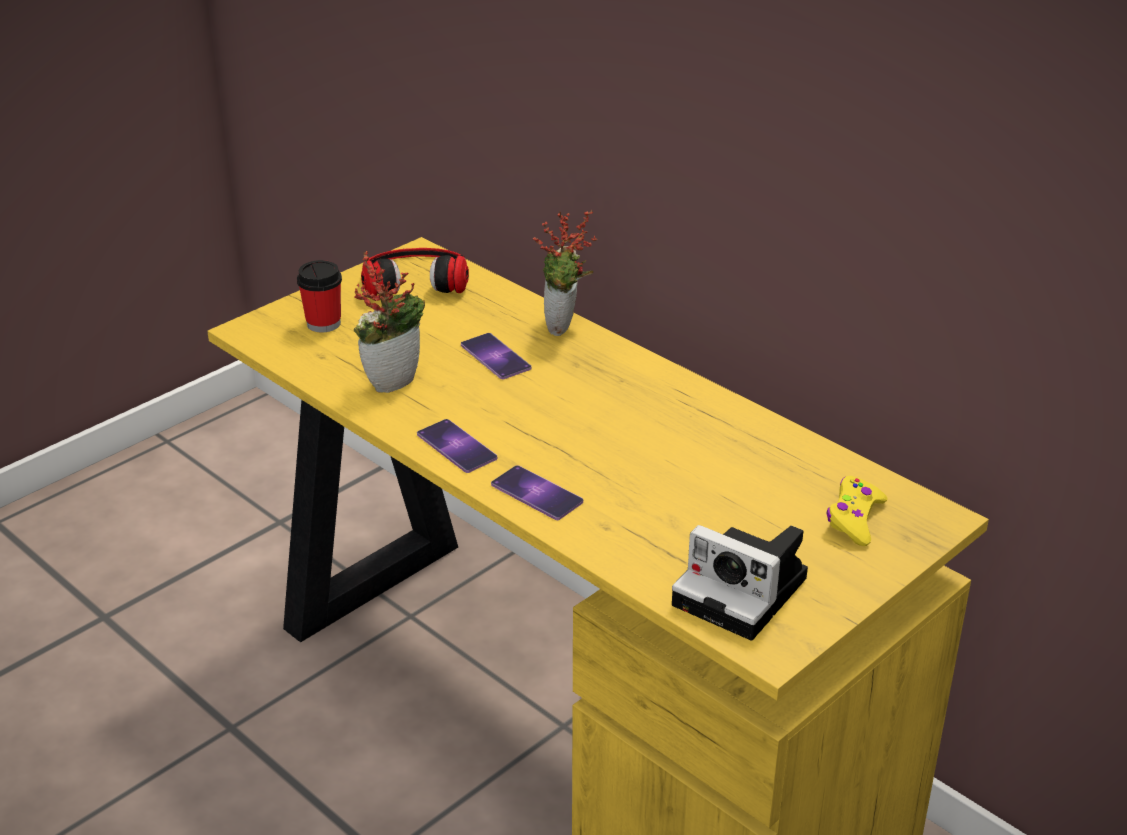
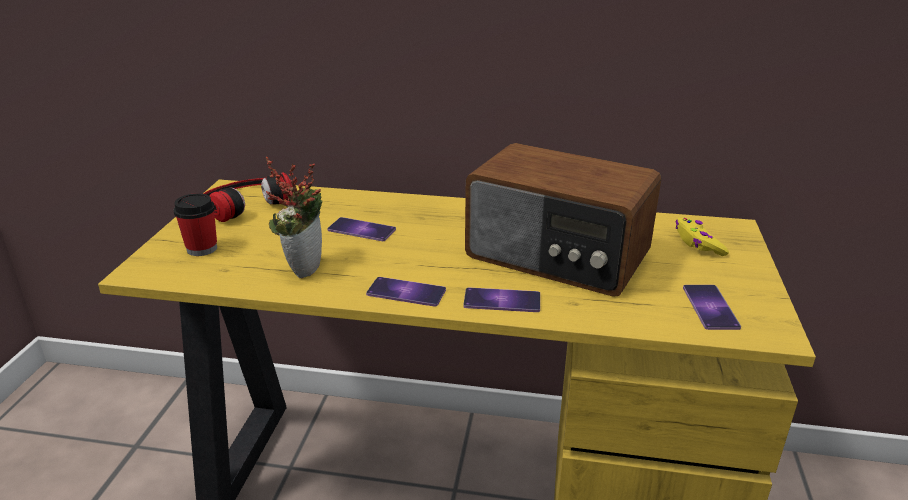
camera: 35 degrees left, 5 degrees down
potted plant [533,210,597,336] -> none
camera [672,525,808,641] -> phone [683,285,741,330]
none -> radio [465,143,661,297]

